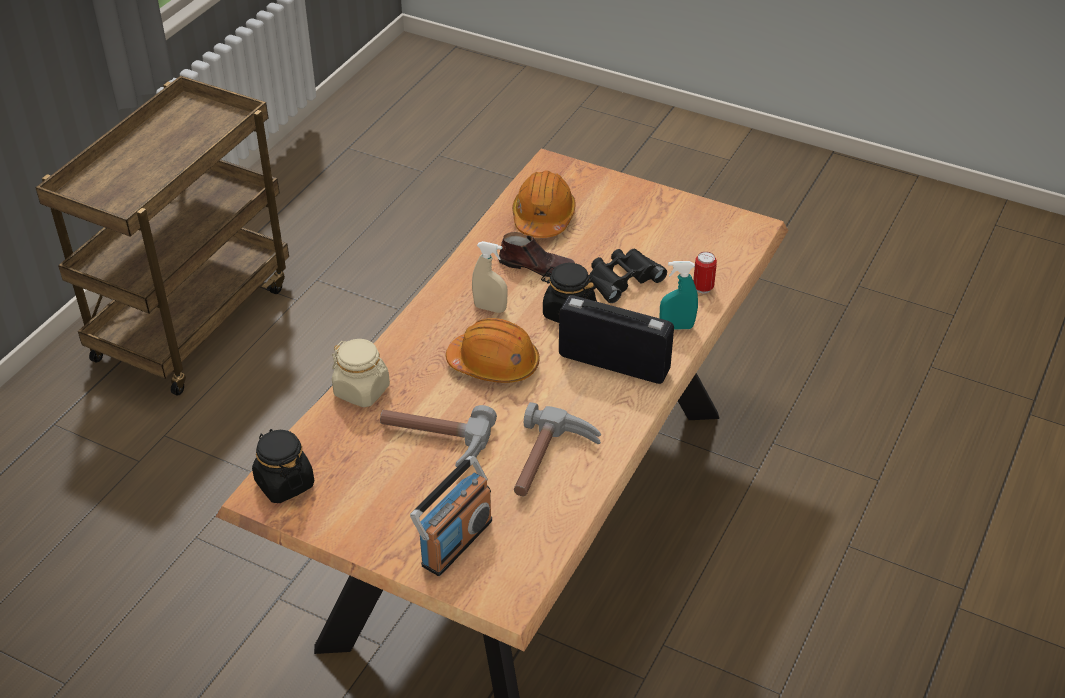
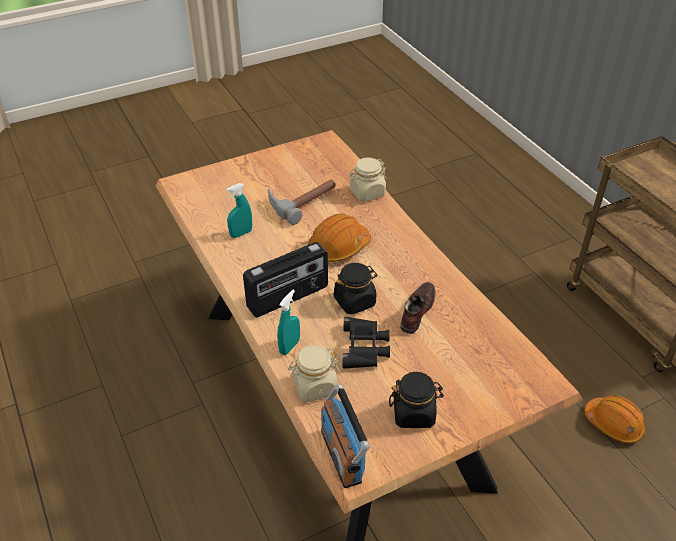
camera: 125 degrees right, 0 degrees up
black jar [252,429,314,503] -> black jar moved to [389,372,444,428]
radio [410,456,492,576] -> radio moved to [321,385,370,488]
beige spray bottle [472,241,508,313] -> none
brown shoe [498,232,575,277] -> brown shoe turned 150 degrees clockwise [400,282,435,334]
orange hard hat [512,170,575,238] -> orange hard hat moved to [584,395,646,443]
hammer [514,402,601,496] -> turquoise spray bottle [226,183,252,238]
can [693,252,717,294] -> beige jar [288,345,340,402]

